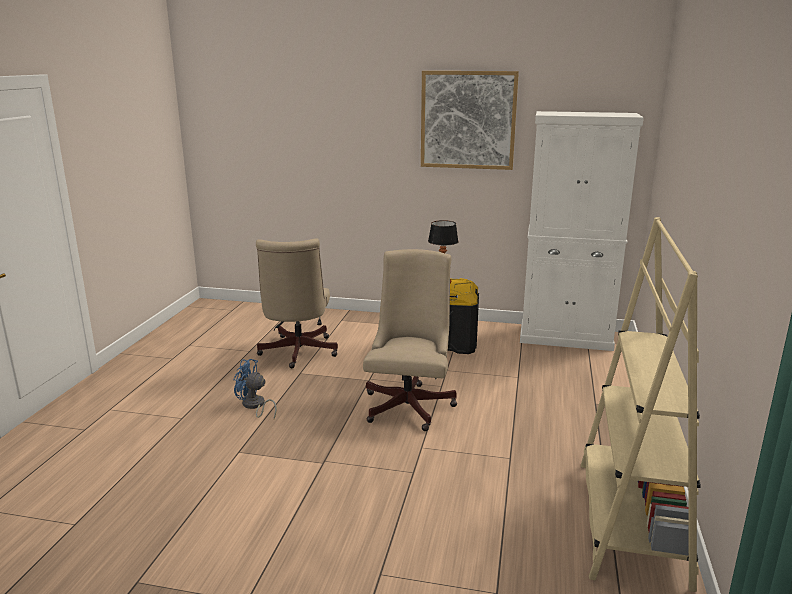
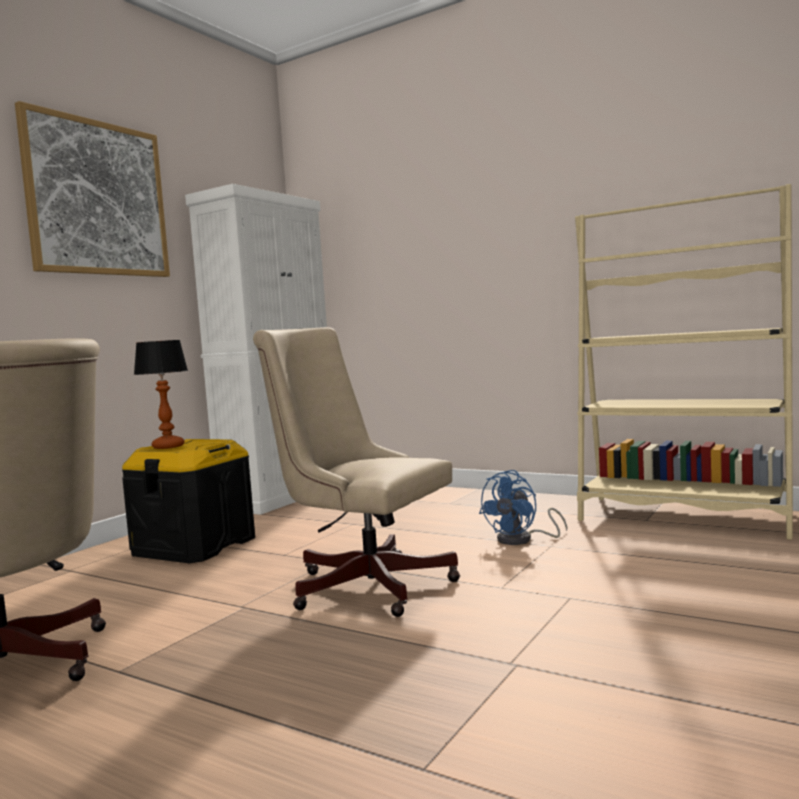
camera: 70 degrees left, 15 degrees down
blue fan [233,359,277,419] -> blue fan moved to [479,470,567,545]

